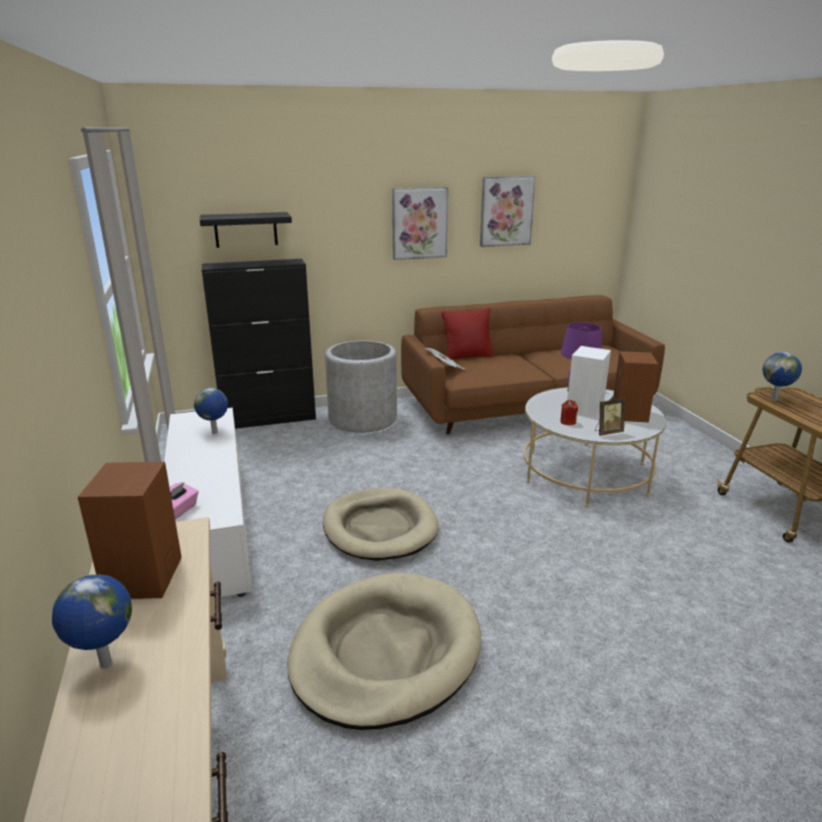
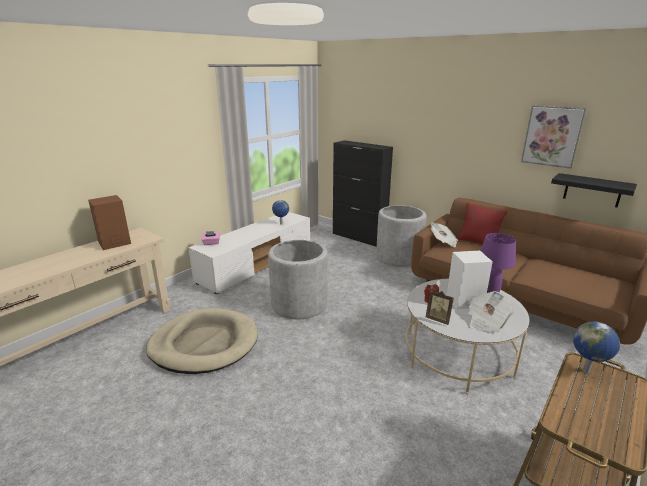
camera: 55 degrees right, 0 degrees up
globe [52,574,132,669] -> none
black shelf [200,212,292,248] -> black shelf moved to [551,173,637,207]
beige dog bed [323,488,439,561] -> grey planter [268,240,328,319]
picture [392,187,448,260] -> none
brown speaker [613,351,658,423] -> newspaper [468,291,514,332]

